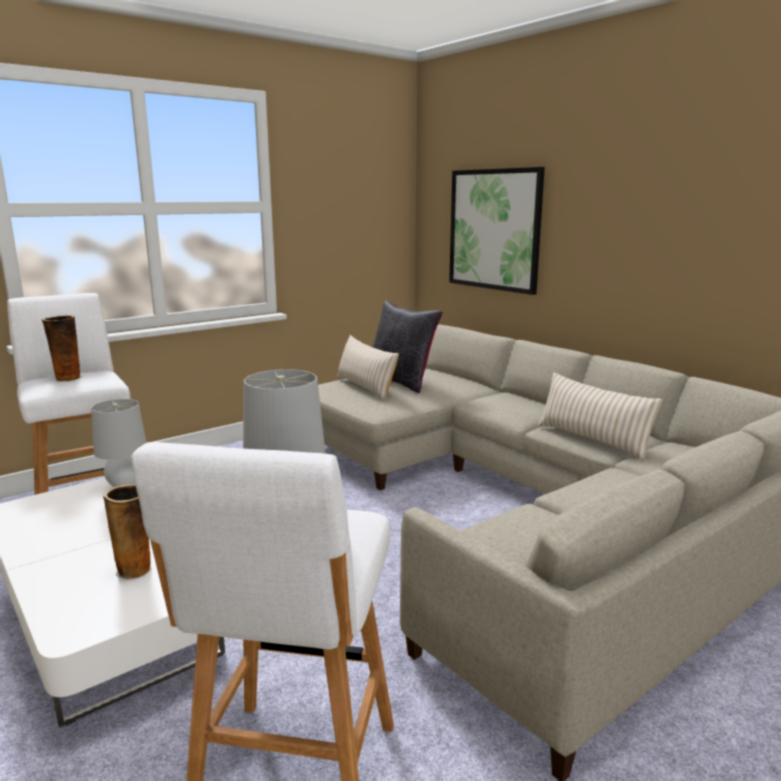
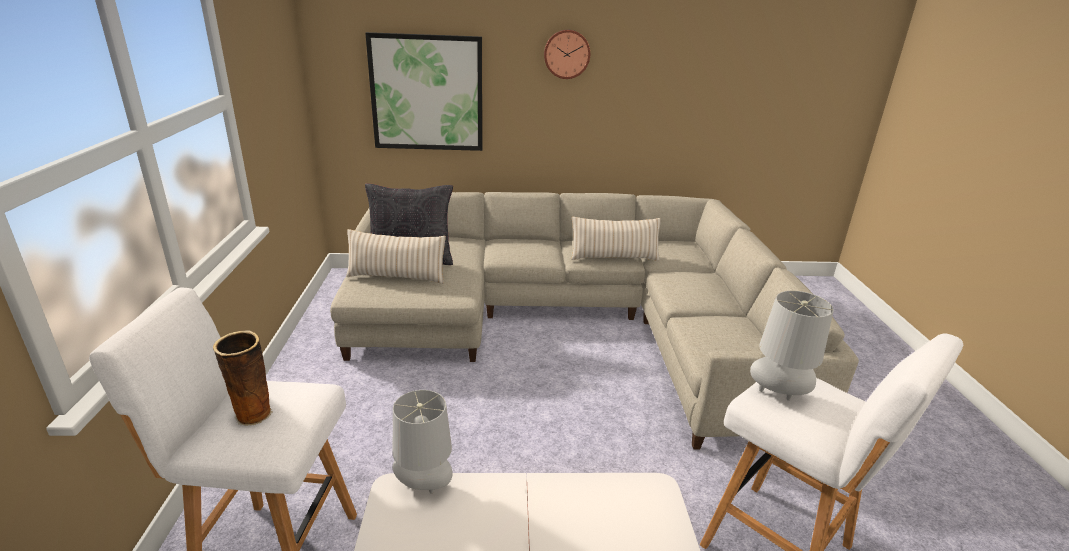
camera: 55 degrees left, 10 degrees up
vase [103,484,152,580] -> none
none -> wall clock [544,30,590,79]

